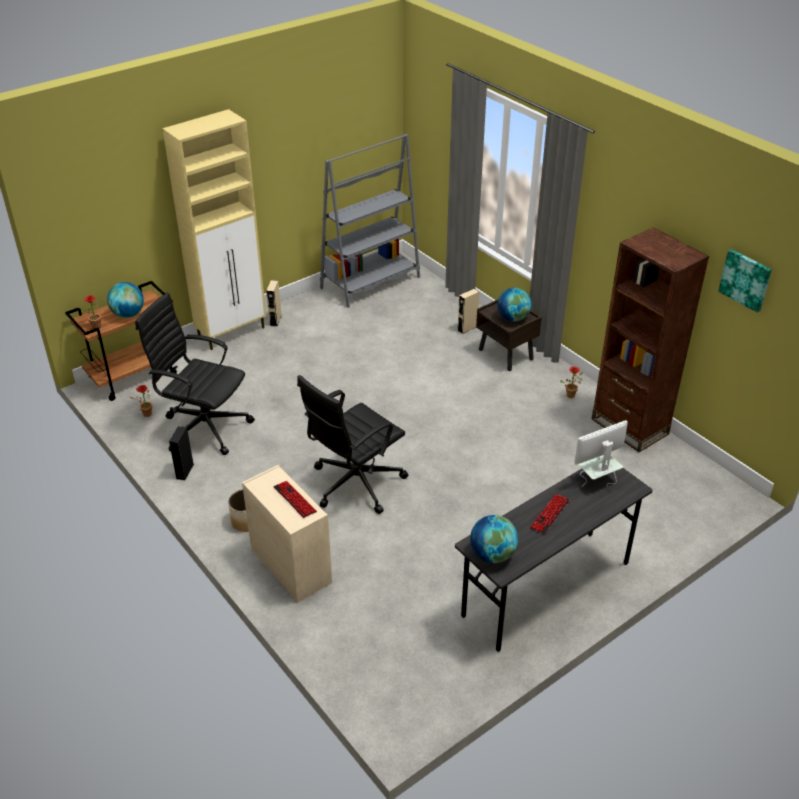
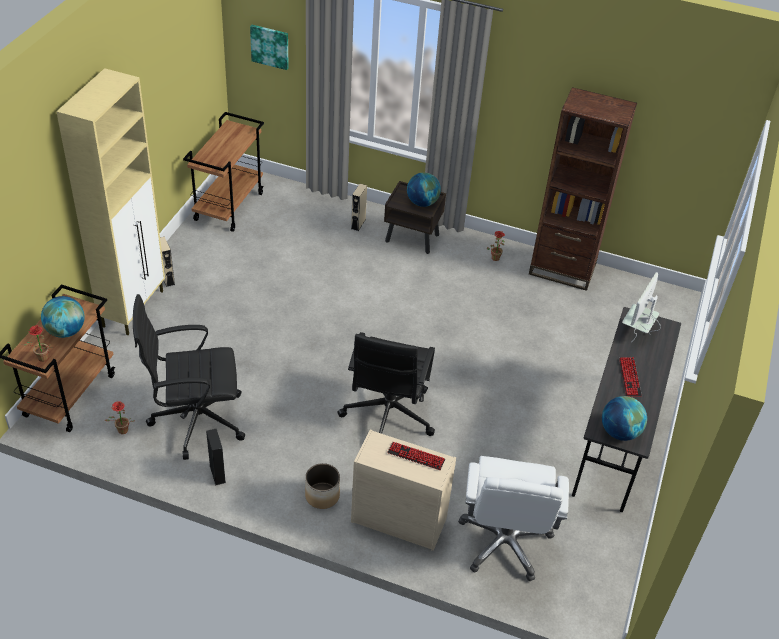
camera: 35 degrees left, 5 degrees up
grey bookcase [320,134,420,308] -> brown cart [183,112,264,232]
picture [718,249,772,313] -> picture moved to [250,25,289,70]
none -> white office chair [458,456,569,581]

